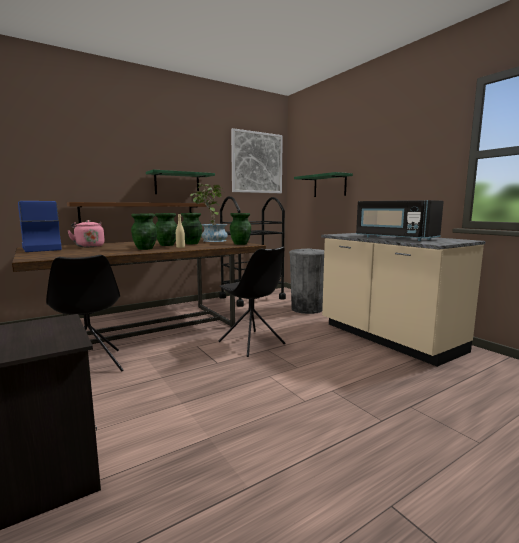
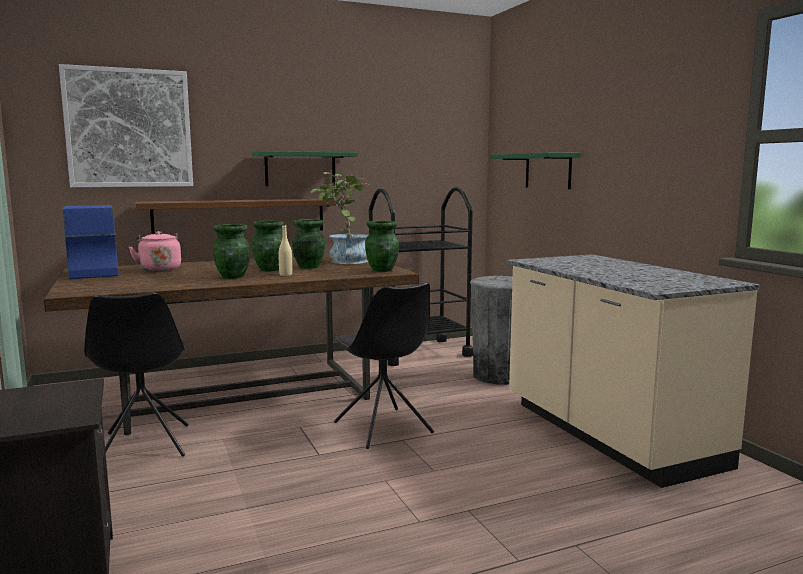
camera: 10 degrees right, 0 degrees up
picture [231,128,283,193] -> picture moved to [59,64,193,187]
black microwave [356,200,444,241] -> none

